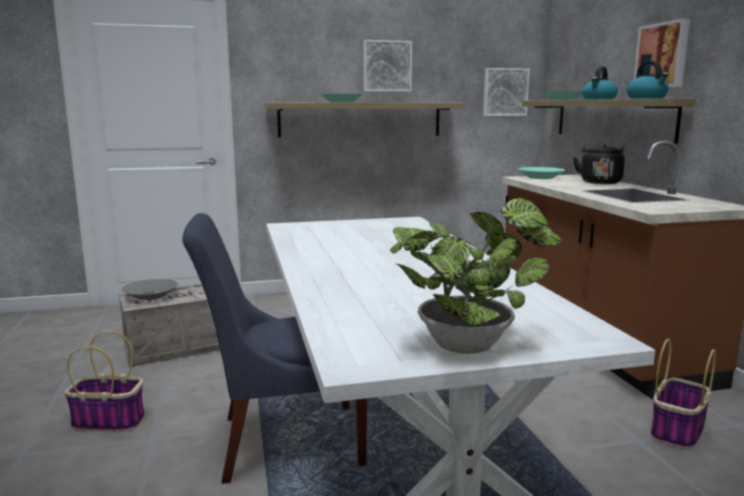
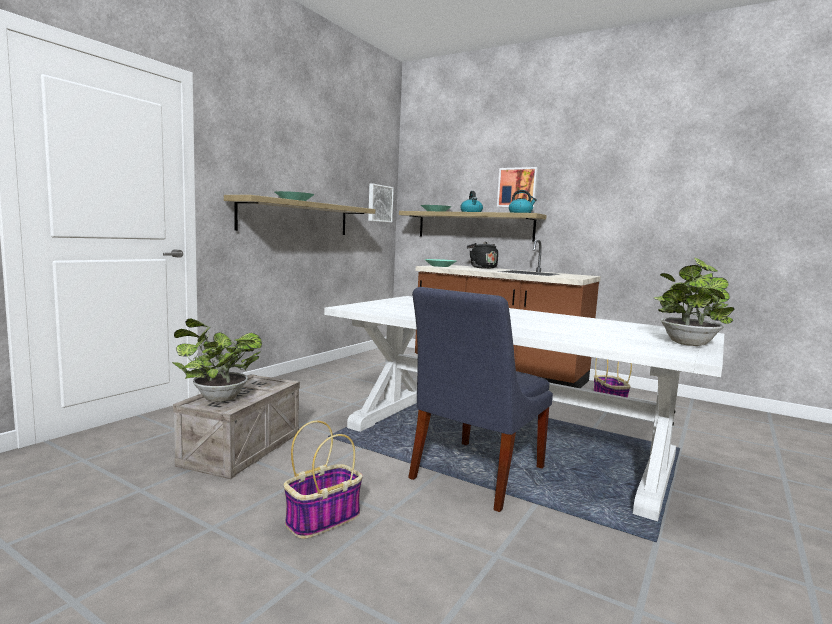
camera: 45 degrees left, 5 degrees down
grey bowl [122,279,178,300] -> potted plant [172,318,262,402]
picture [363,40,412,92] -> none

